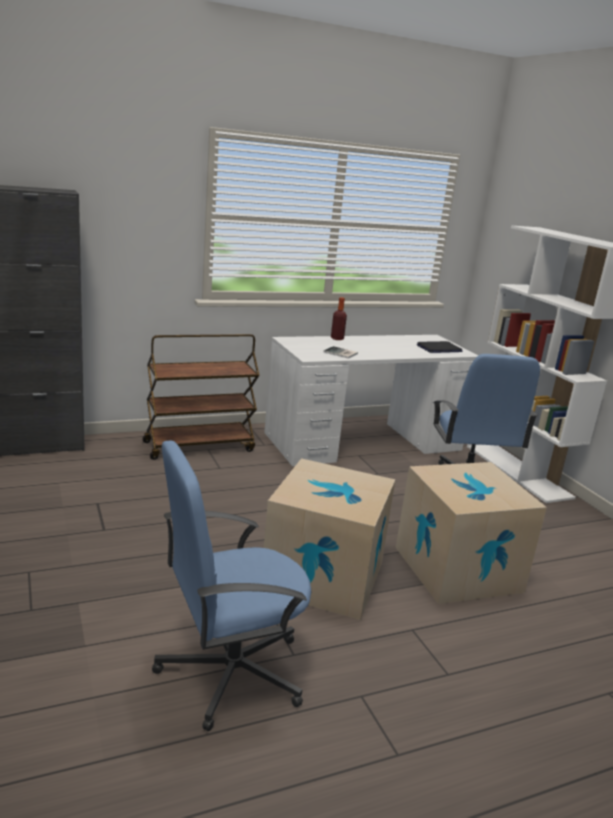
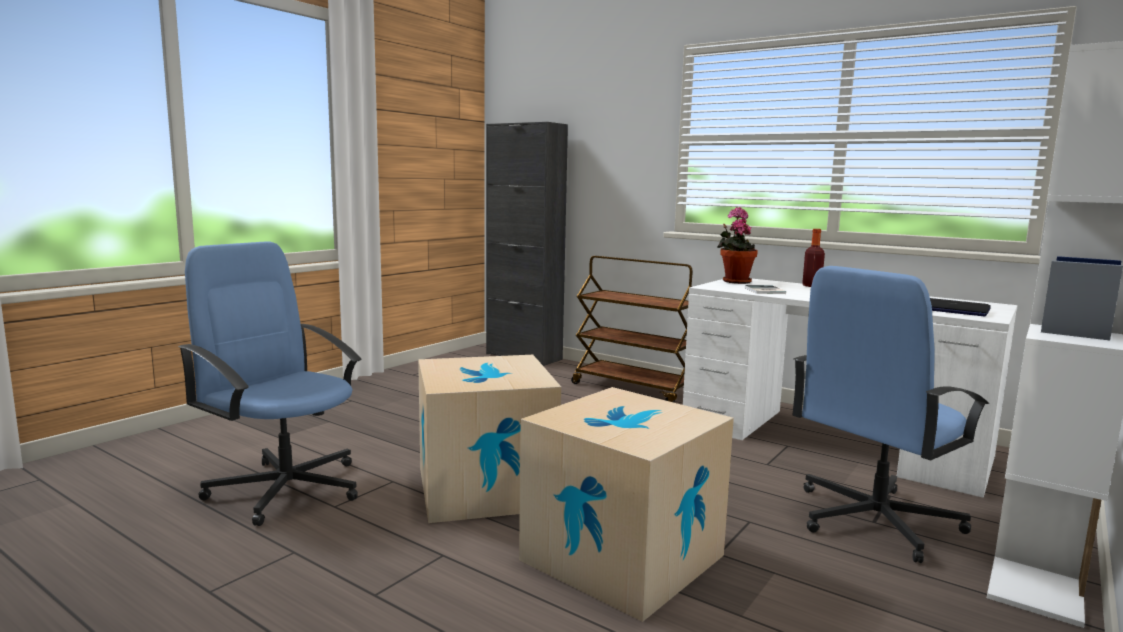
camera: 60 degrees right, 10 degrees down
none -> potted plant [717,207,758,284]

